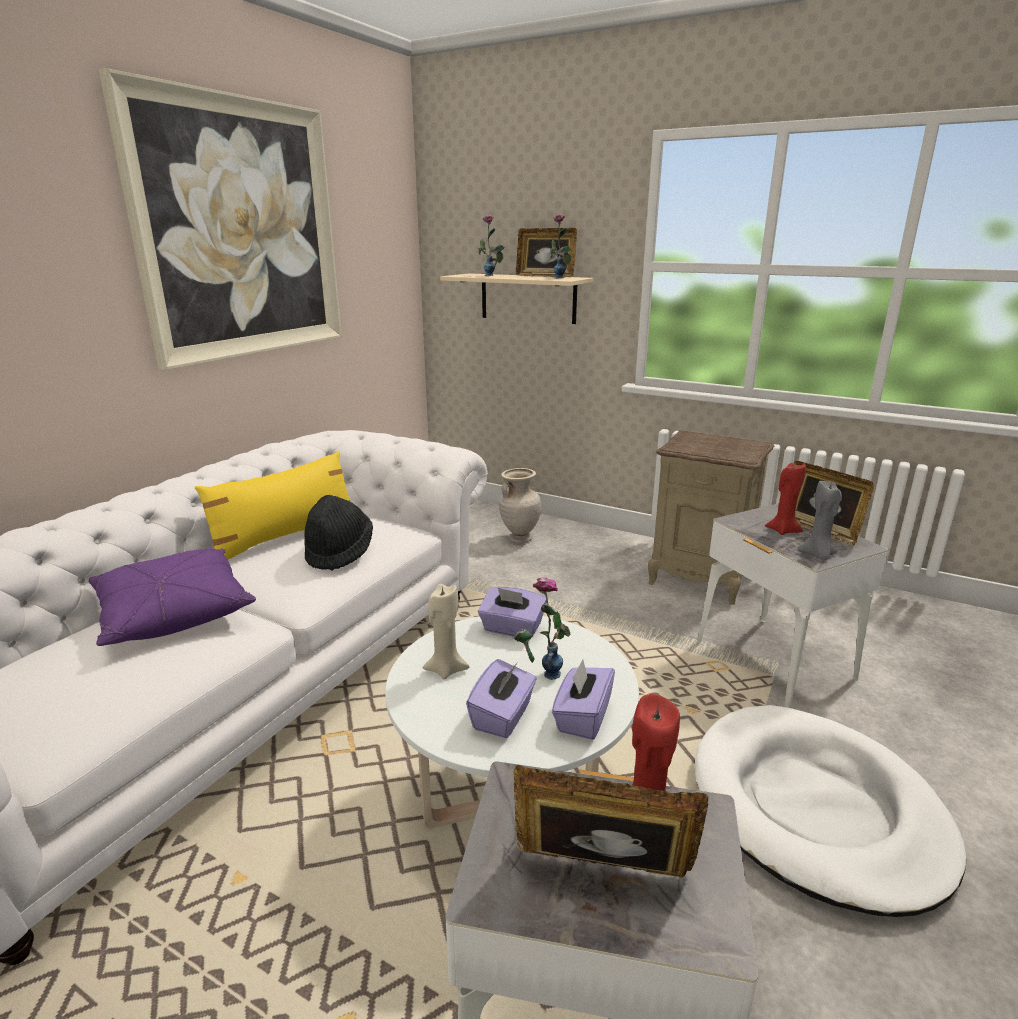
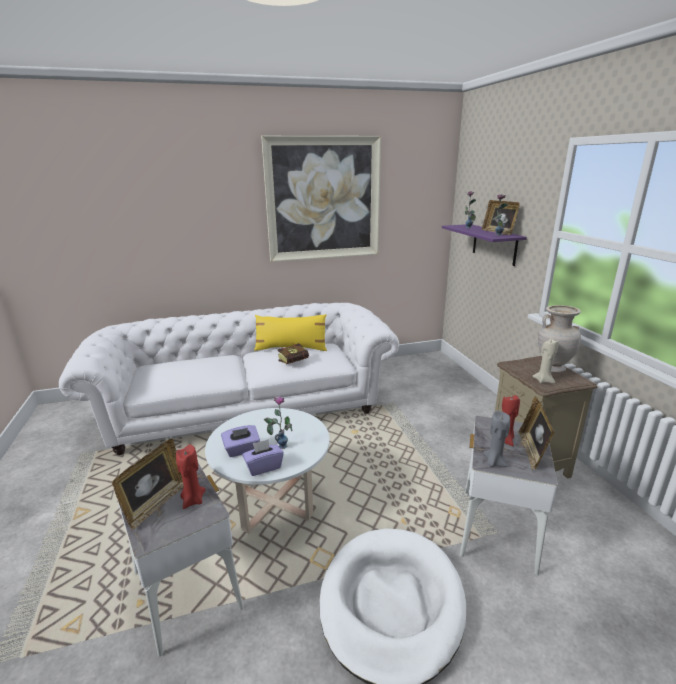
camera: 45 degrees right, 0 degrees up
purple pillow [89,548,256,646] -> none
black hat [304,495,373,571] -> book [278,343,309,364]
beige candle [423,584,470,680] -> beige candle moved to [533,338,559,383]
beige shelf [440,273,593,324] -> purple shelf [442,224,527,266]
purple tissue box [478,587,547,638] -> none
beige vase [499,468,541,543] -> beige vase moved to [538,305,581,373]
picture frame [514,765,708,878] -> picture frame turned 60 degrees clockwise [112,439,184,530]

